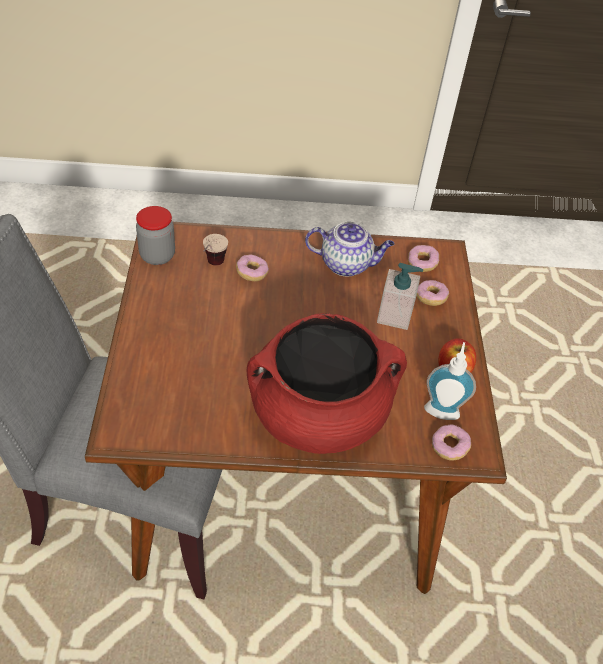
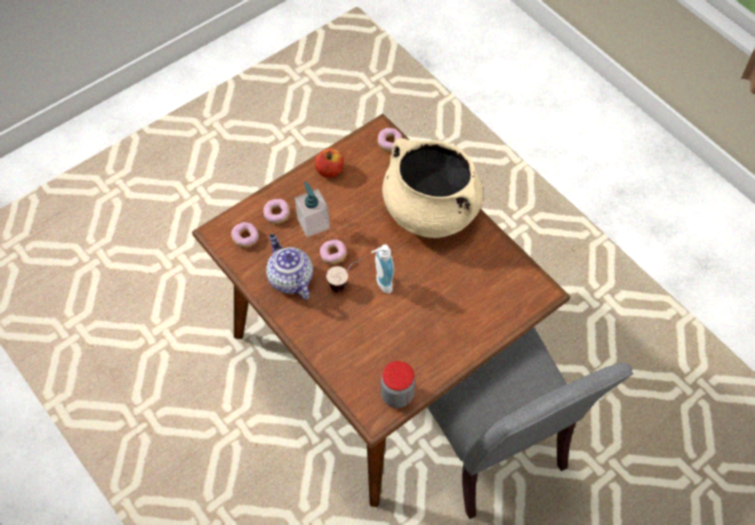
camera: 125 degrees left, 10 degrees up
cup [203,234,228,265] -> cup moved to [326,257,363,292]
donut [236,255,269,281] -> donut moved to [320,239,347,264]
red cooking pot [246,313,407,454] -> beige cooking pot [382,138,483,238]
soap dispenser [424,342,476,420] -> soap dispenser moved to [371,244,394,294]

